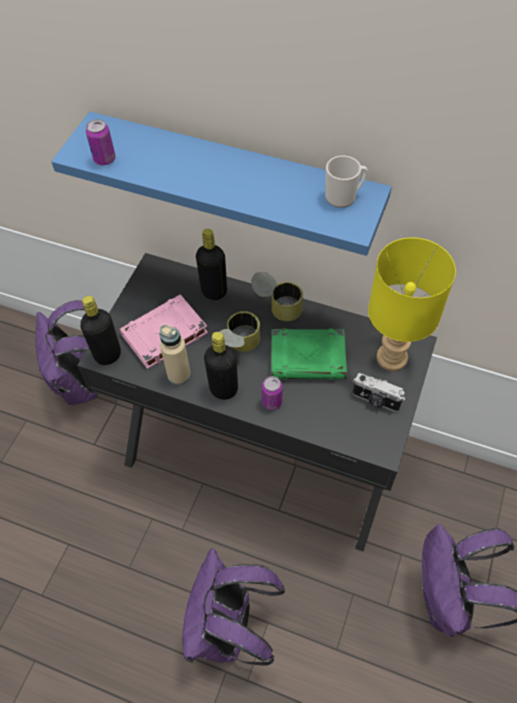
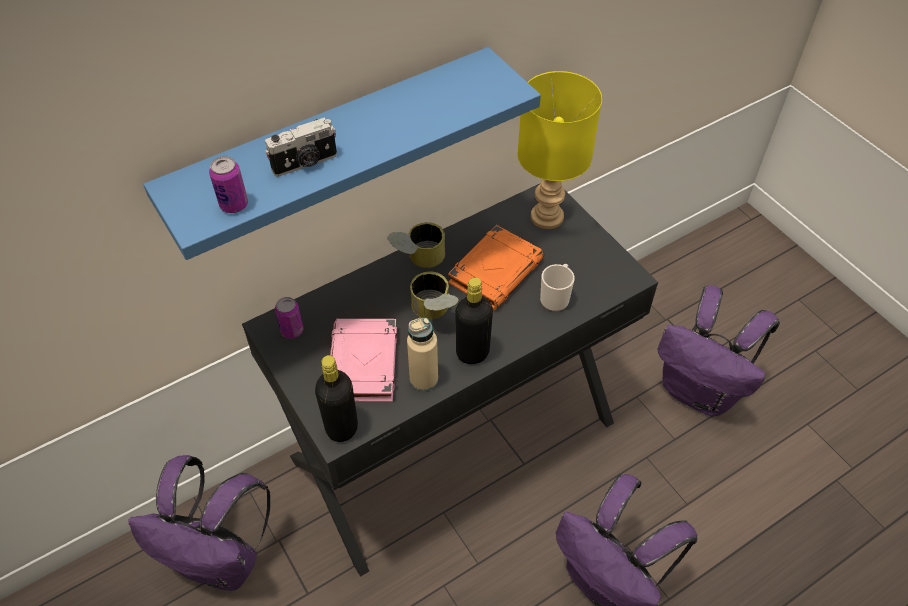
camera: 55 degrees left, 5 degrees down
black bottle [196,229,227,300] -> none
can [262,376,283,410] -> can moved to [275,297,303,339]
green book [271,329,347,380] -> orange book [448,225,544,310]
mug [325,156,368,208] -> mug moved to [540,264,575,311]
camera [353,373,405,412] -> camera moved to [265,118,337,177]

